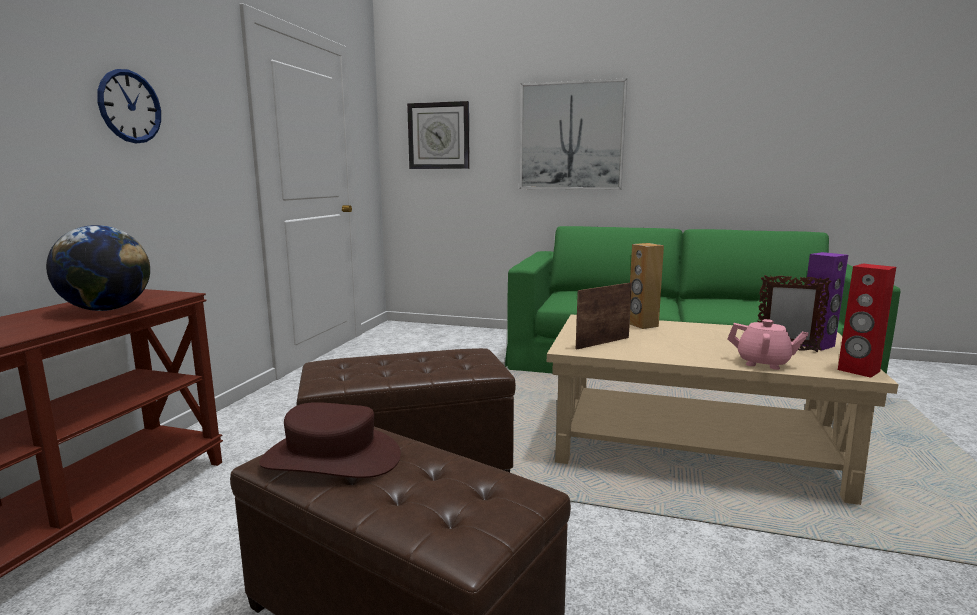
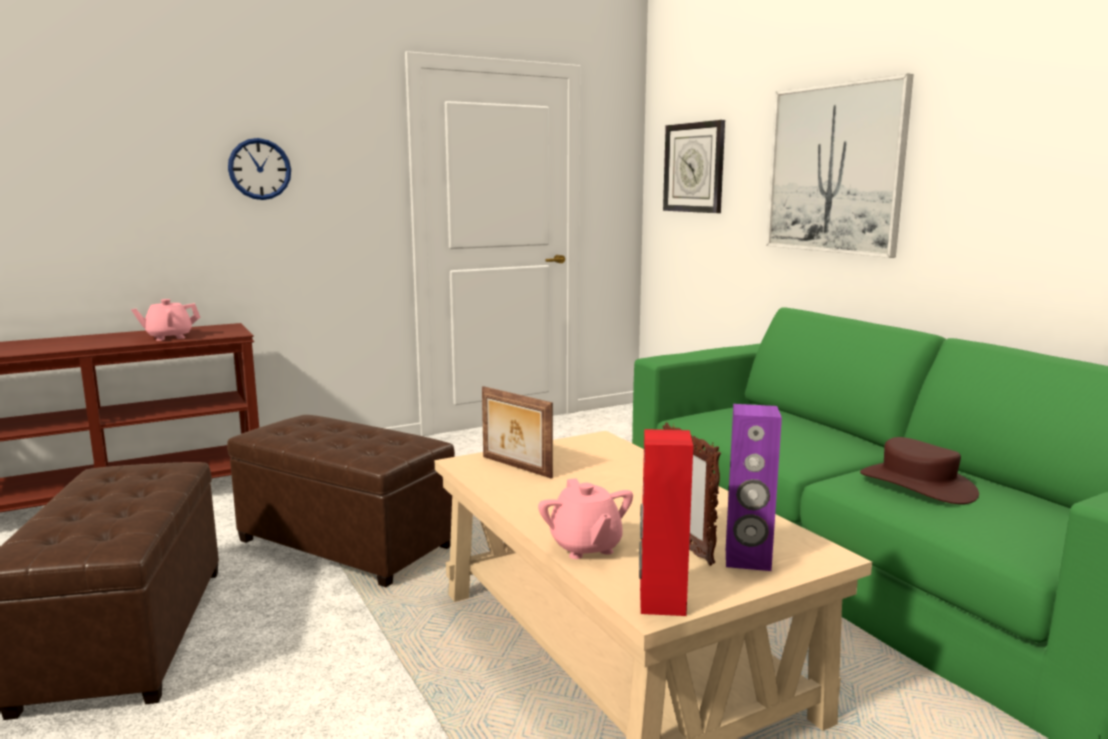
camera: 45 degrees right, 0 degrees up
globe [46,225,150,311] -> pink teapot [131,299,200,341]
brown hat [259,402,401,478] -> brown hat moved to [860,437,979,504]
picture frame [576,282,632,350] -> picture frame turned 150 degrees counterclockwise [482,386,553,478]
brown speaker [630,243,664,329] -> none

